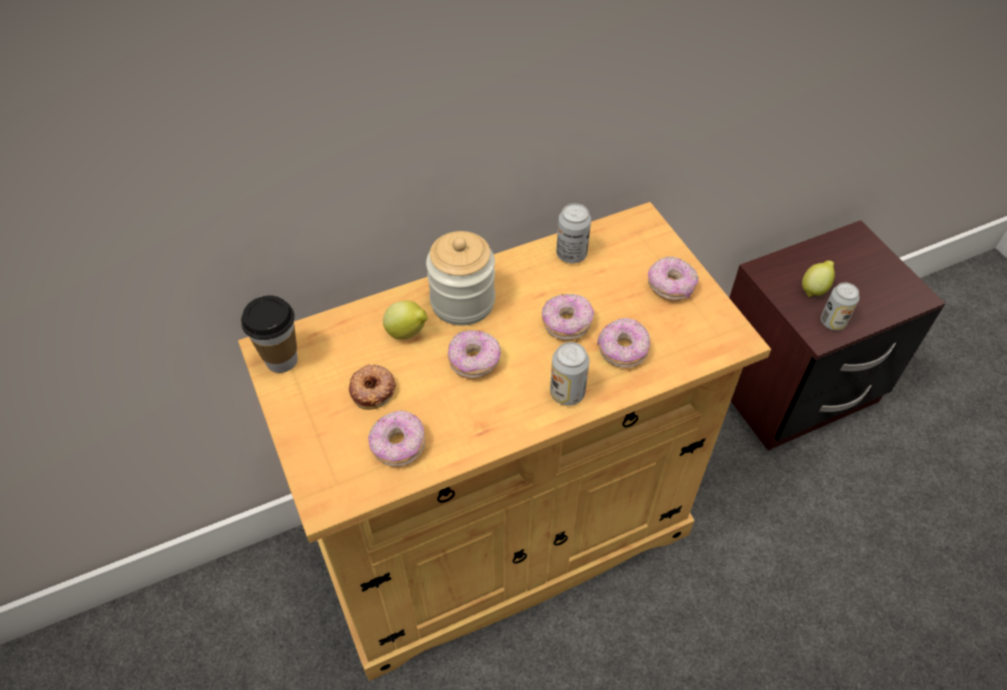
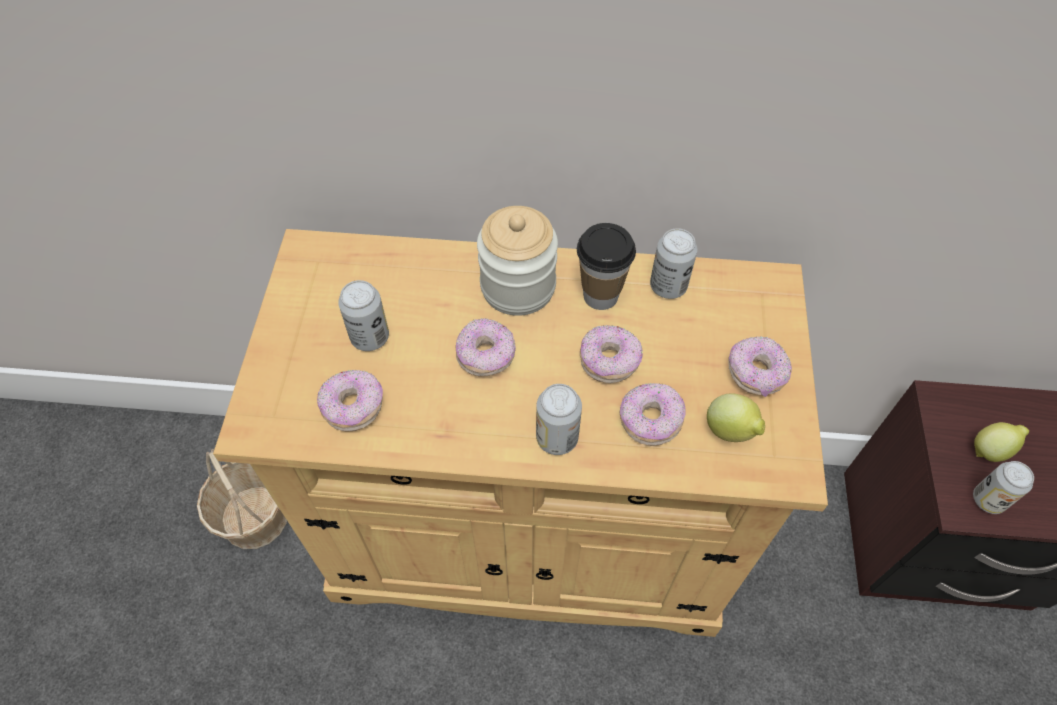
camera: 30 degrees right, 5 degrees up
cup [241,296,298,373] -> cup moved to [577,223,636,310]
donut [349,364,396,410] -> can [338,280,389,351]
lemon [383,301,428,339] -> lemon moved to [707,393,765,442]
none -> basket [197,449,287,549]

